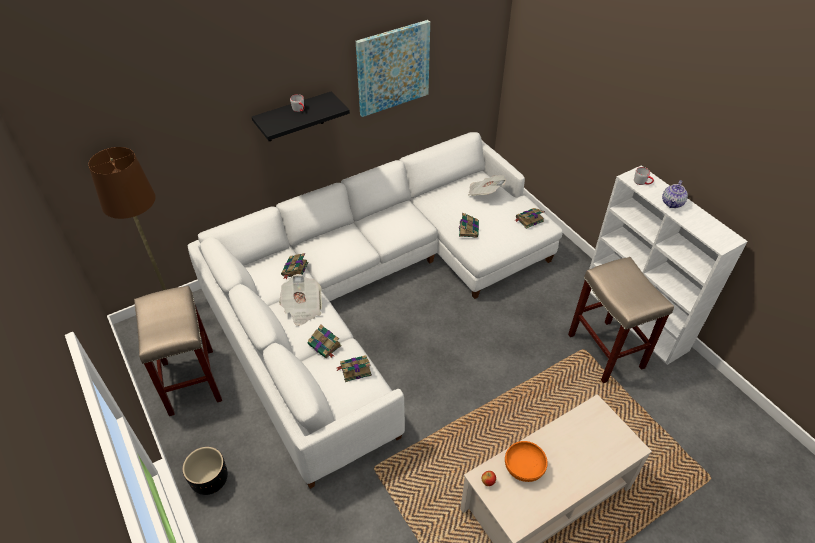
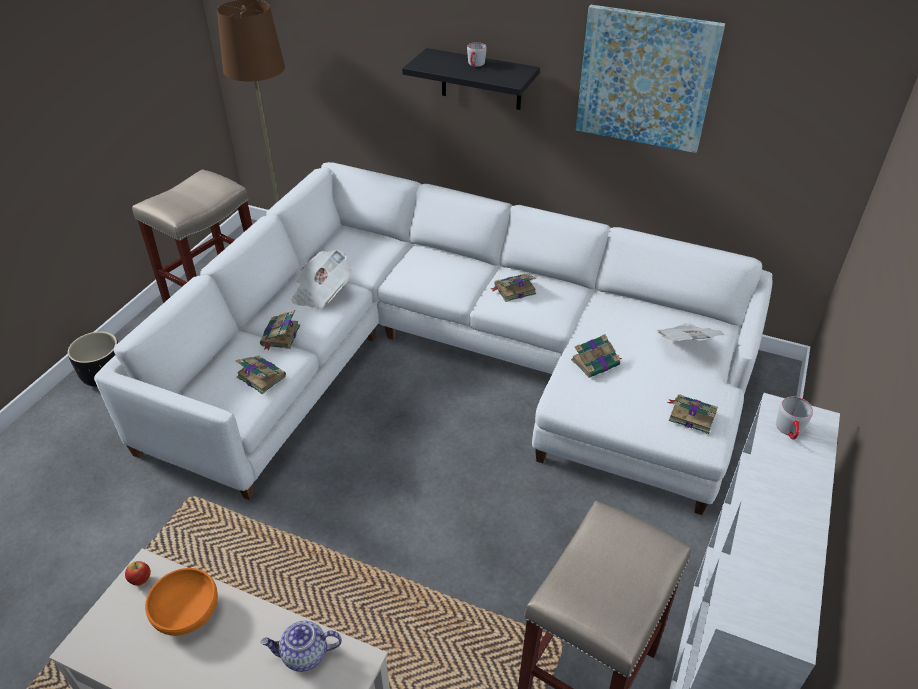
camera: 55 degrees right, 5 degrees down
book [281,253,308,279] -> book moved to [491,274,536,302]
teapot [662,180,688,208] -> teapot moved to [260,621,342,672]

